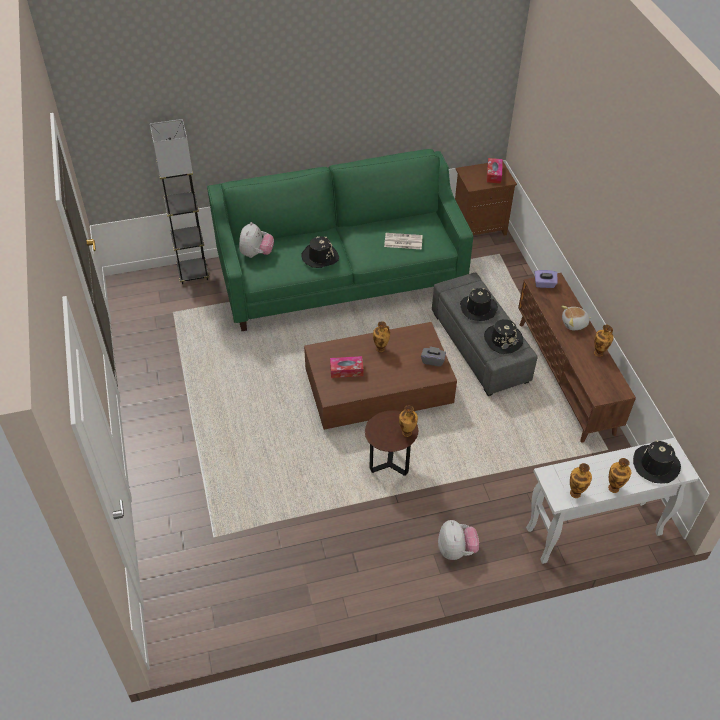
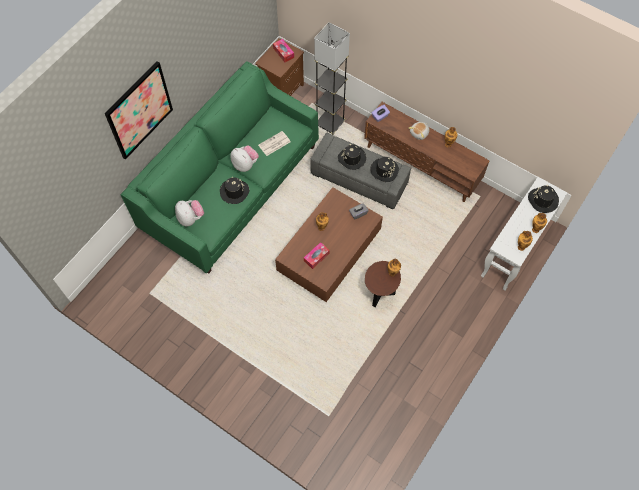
camera: 40 degrees left, 15 degrees up
grey floor lamp [150,119,209,284] -> grey floor lamp moved to [314,22,350,135]
plush toy [438,520,479,560] -> plush toy moved to [230,146,259,172]
none -> picture [105,61,173,160]

